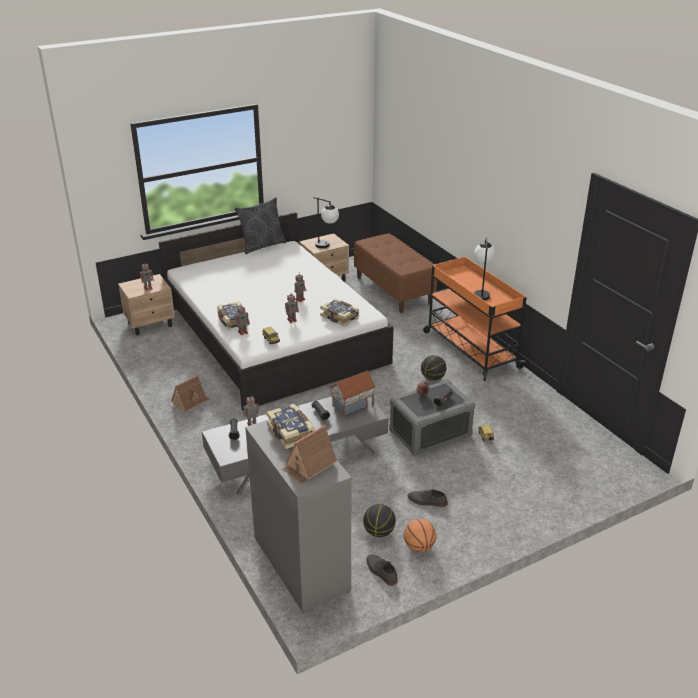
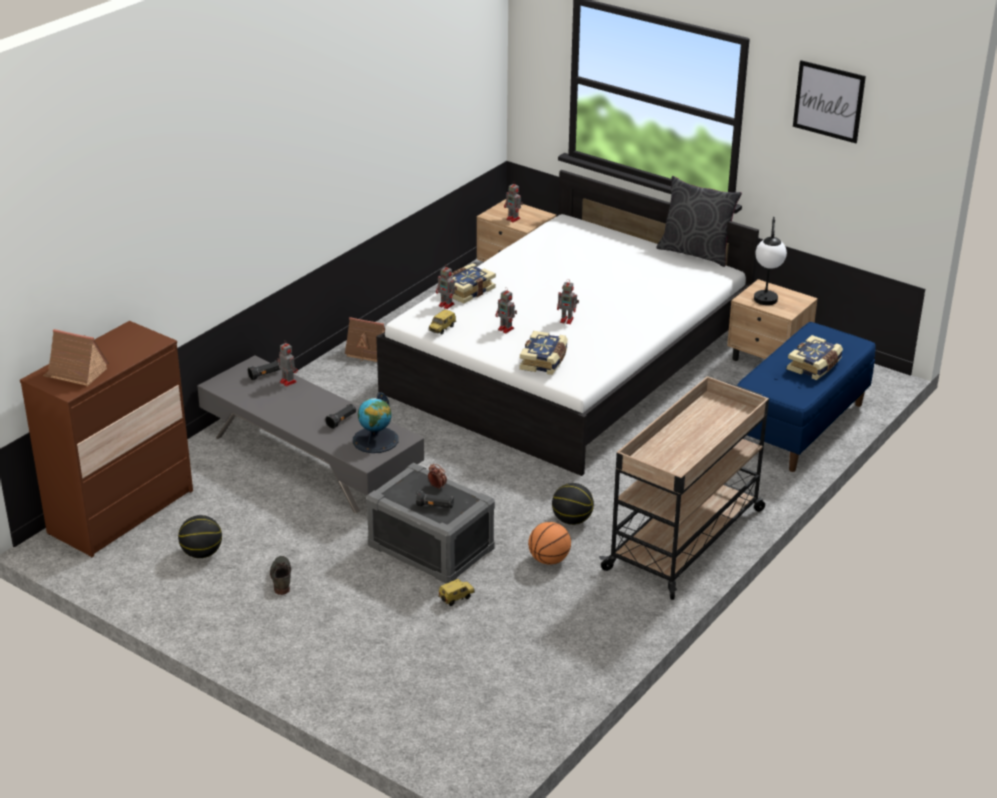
camera: 65 degrees right, 0 degrees up
grey dresser [245,419,352,612] -> brown dresser [20,321,193,557]
book [266,404,315,449] -> book moved to [787,335,843,380]
toy house [330,370,376,416] -> globe [353,392,399,453]
brown bench [354,233,437,313] -> blue bench [737,322,876,472]
grey shoe [367,554,398,586] -> none
basketball [404,519,437,552] -> basketball moved to [528,522,571,565]
orange cart [423,257,527,381] -> beige cart [599,376,769,600]
table lamp [474,238,496,301] -> none
none -> picture [793,60,866,143]

